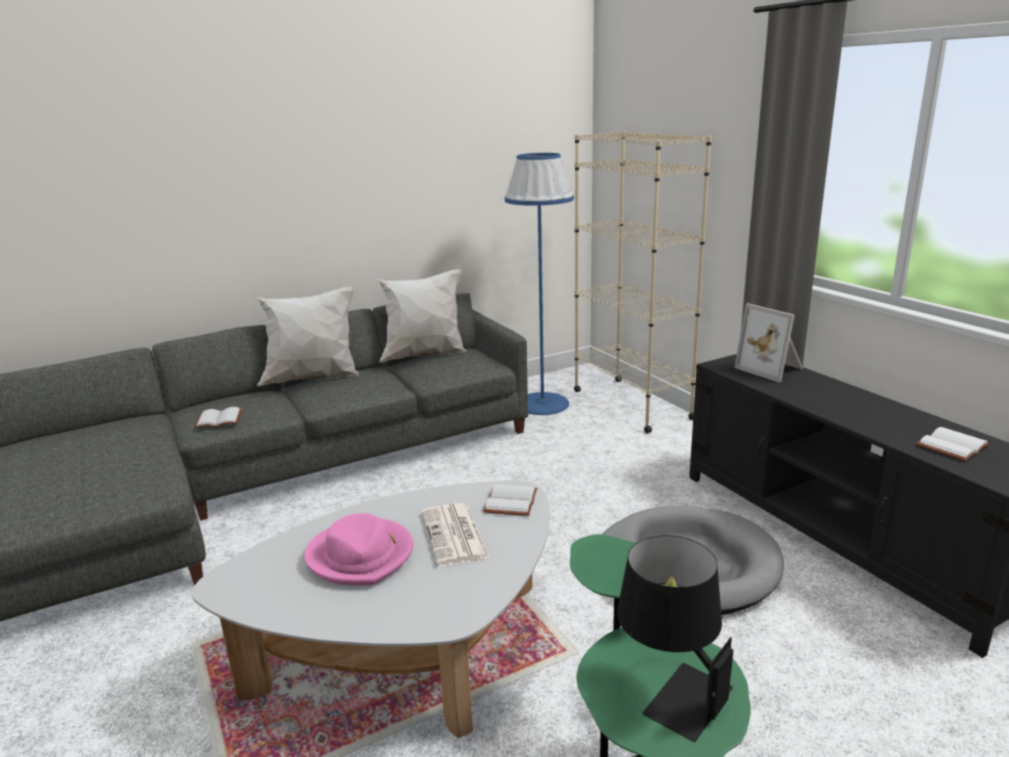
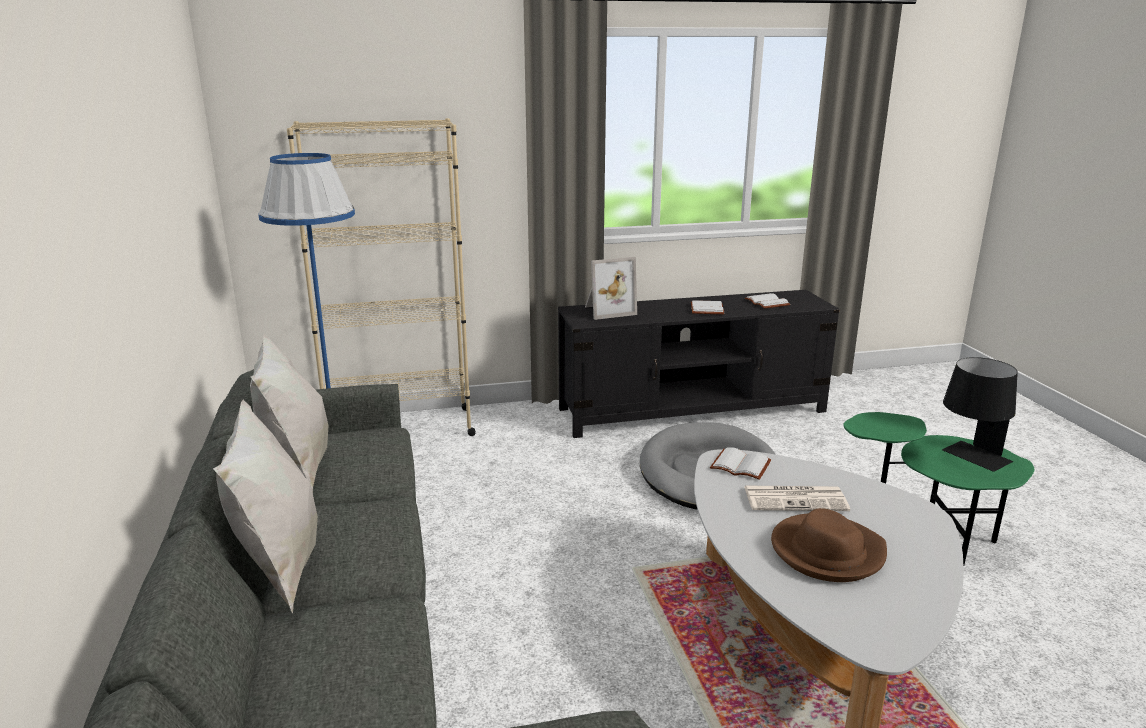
camera: 75 degrees left, 0 degrees up
white book [194,407,242,428] -> white book moved to [691,300,725,314]
pink hat [304,513,413,585] -> brown hat [771,508,887,582]

